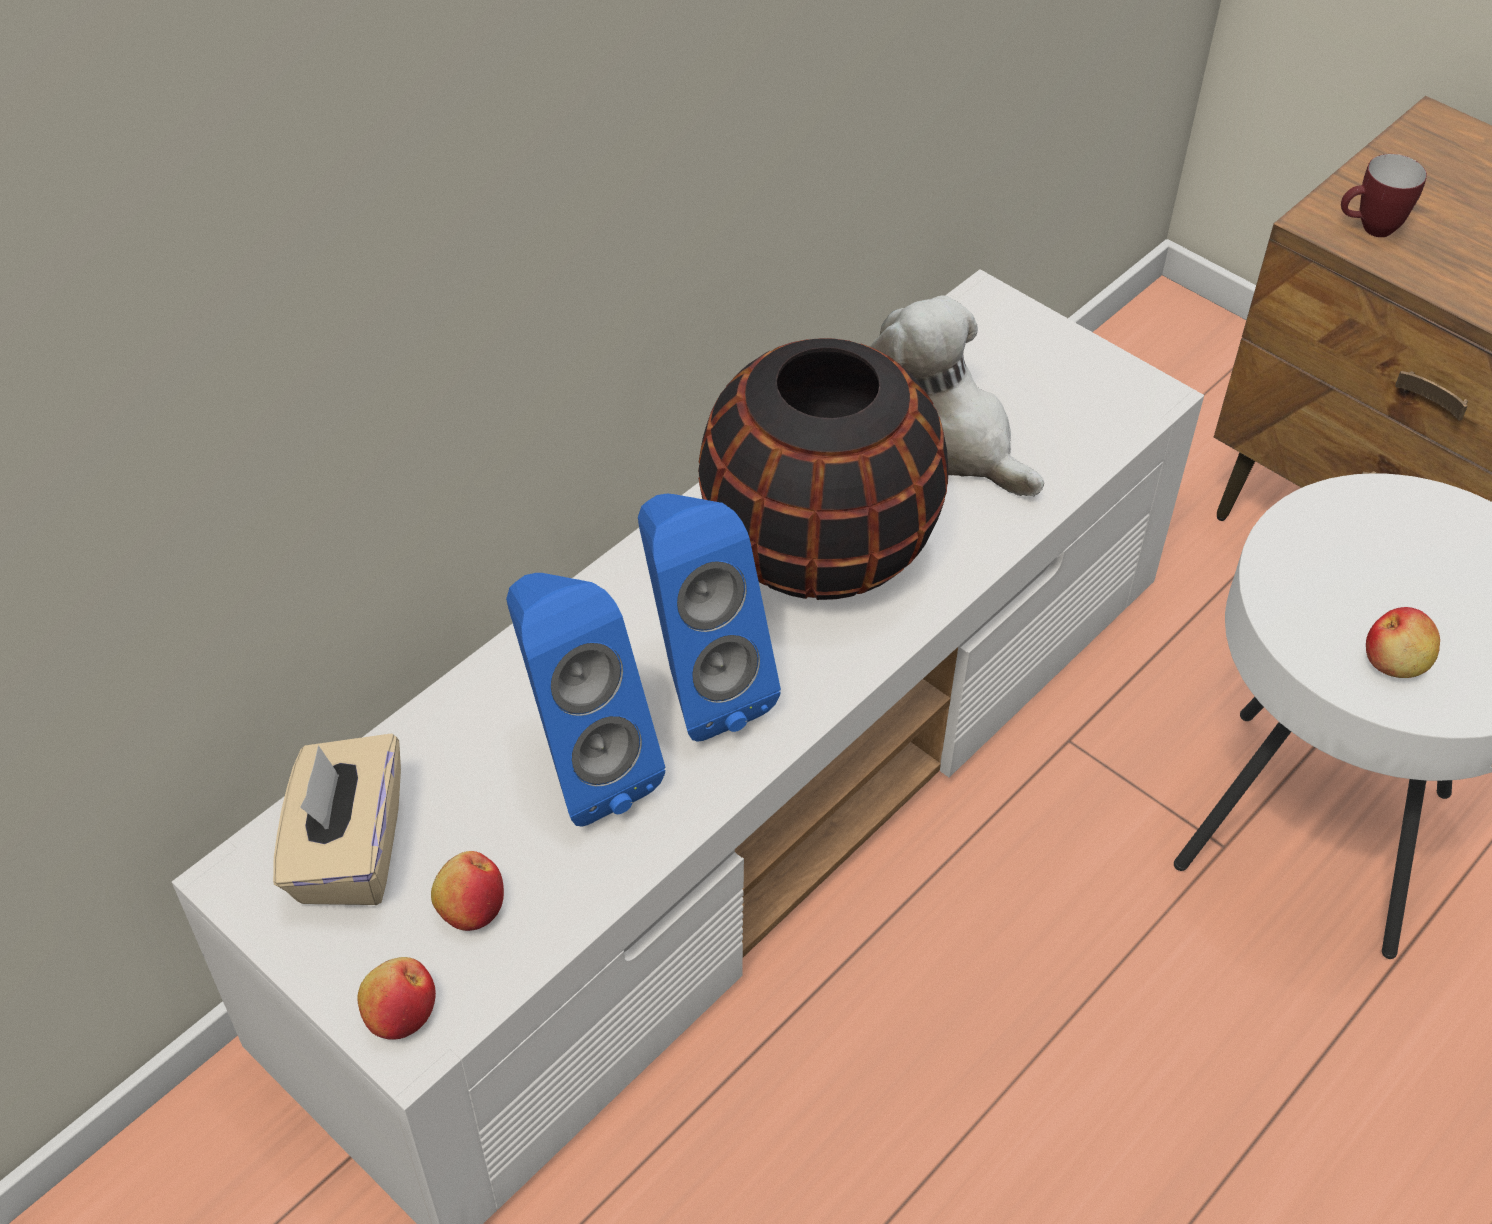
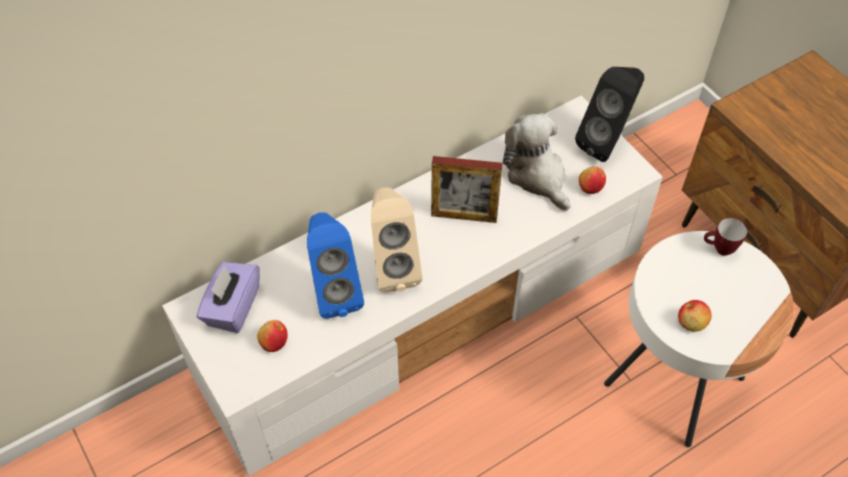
camera: 15 degrees right, 5 degrees up
beige tissue box [273,733,401,905] -> purple tissue box [197,262,260,333]
apple [358,957,436,1040] -> apple moved to [579,166,606,194]
blue speaker [638,494,781,742] -> beige speaker [371,188,422,293]
black vase [698,338,948,600] -> picture frame [431,156,503,223]
mug [1341,154,1427,237] -> mug moved to [704,218,747,256]
none -> black speaker [575,67,644,162]

